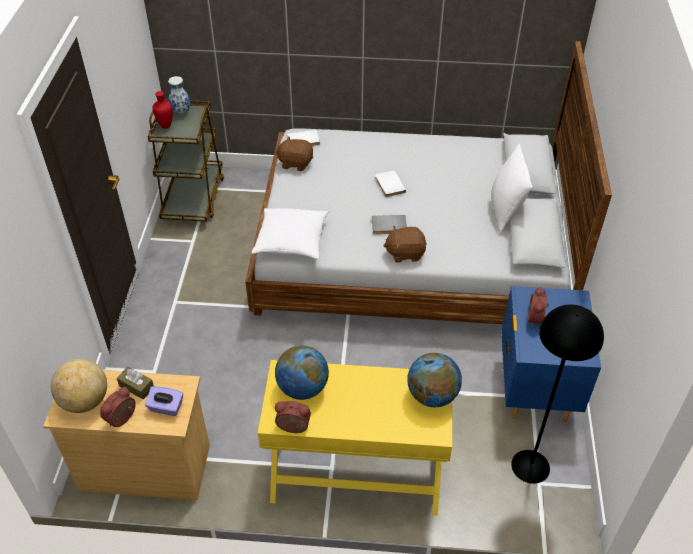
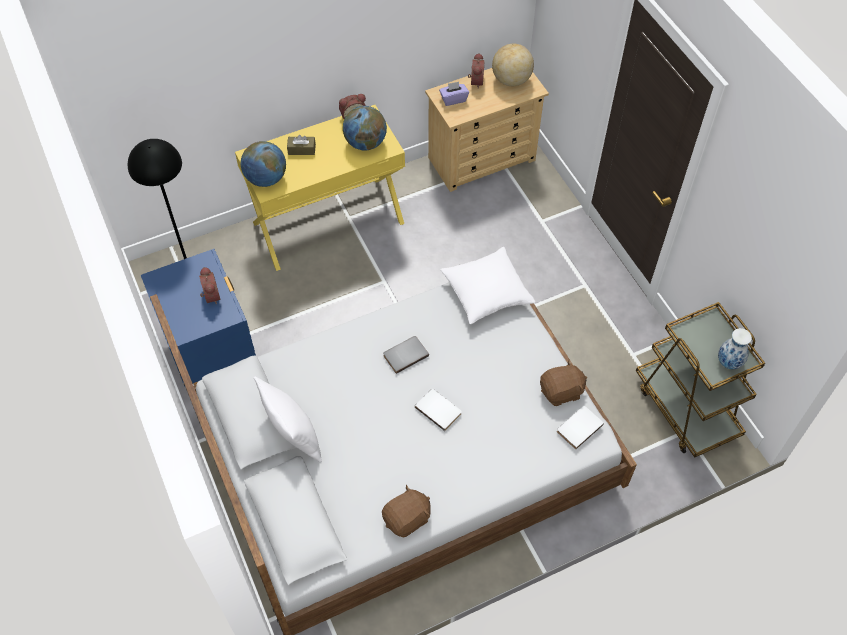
camera: 150 degrees right, 10 degrees up
brown tissue box [117,367,154,399] -> brown tissue box moved to [287,135,316,155]
red vase [153,91,173,129] -> none
brown plush toy [383,225,427,262] -> brown plush toy moved to [382,485,431,537]

